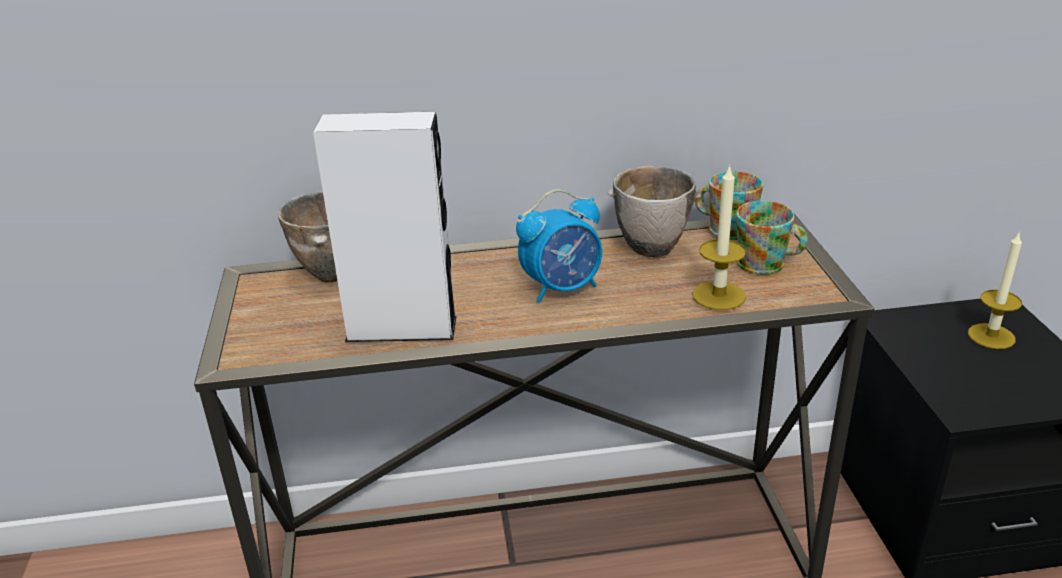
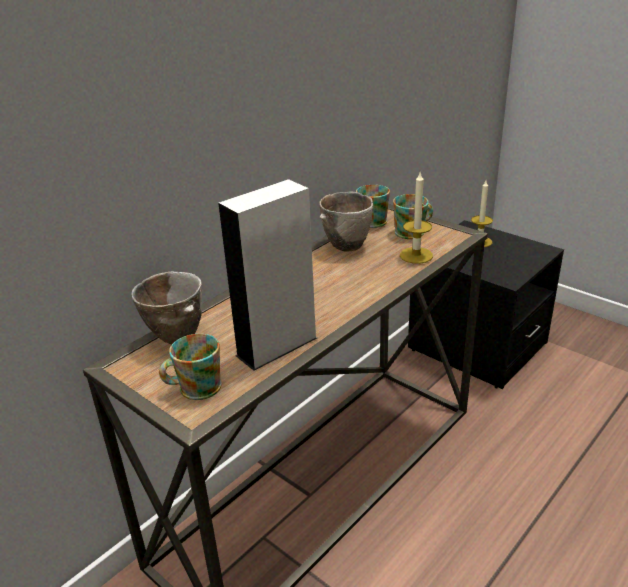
camera: 40 degrees left, 0 degrees up
alarm clock [516,189,602,303] -> none
none -> mug [159,334,222,400]

